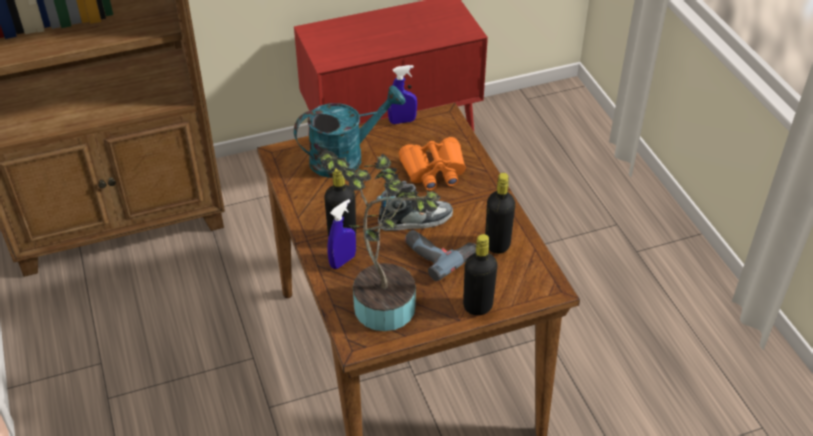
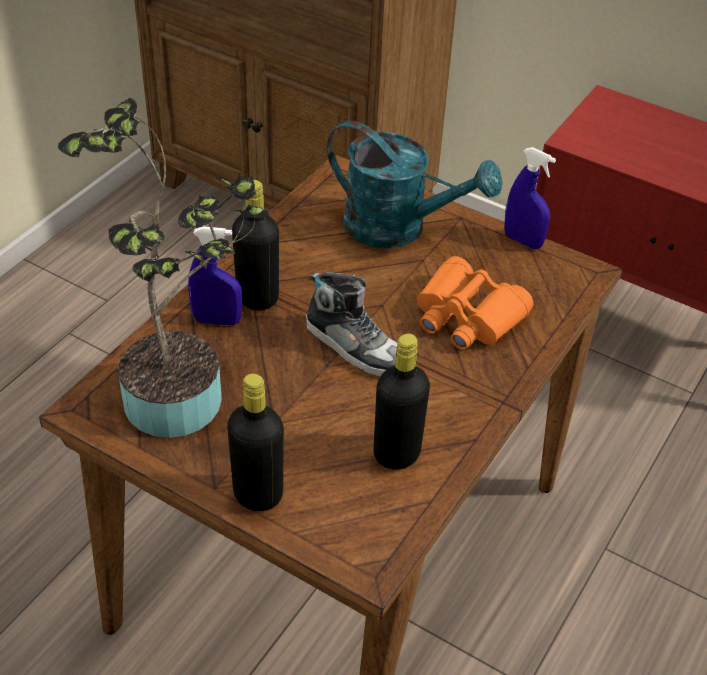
camera: 50 degrees right, 0 degrees up
power drill [405,230,476,281] -> none

